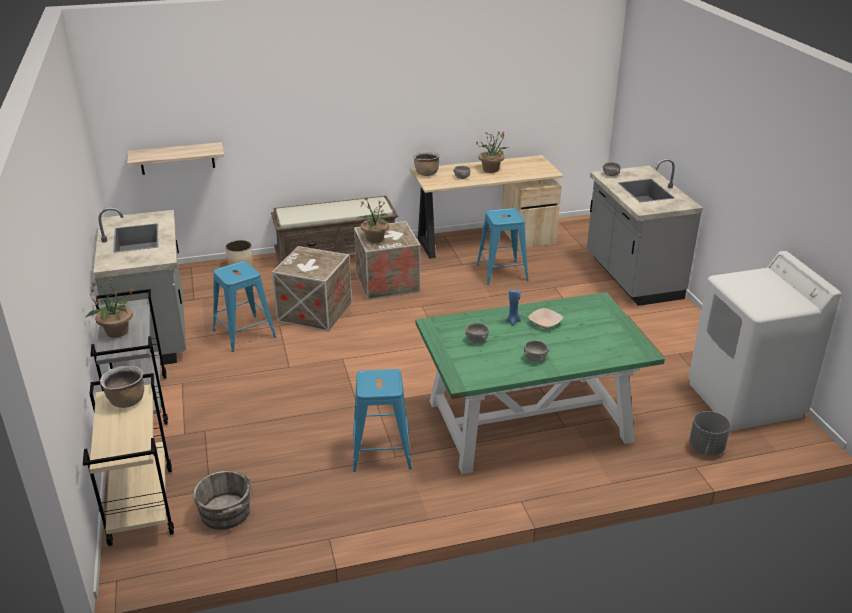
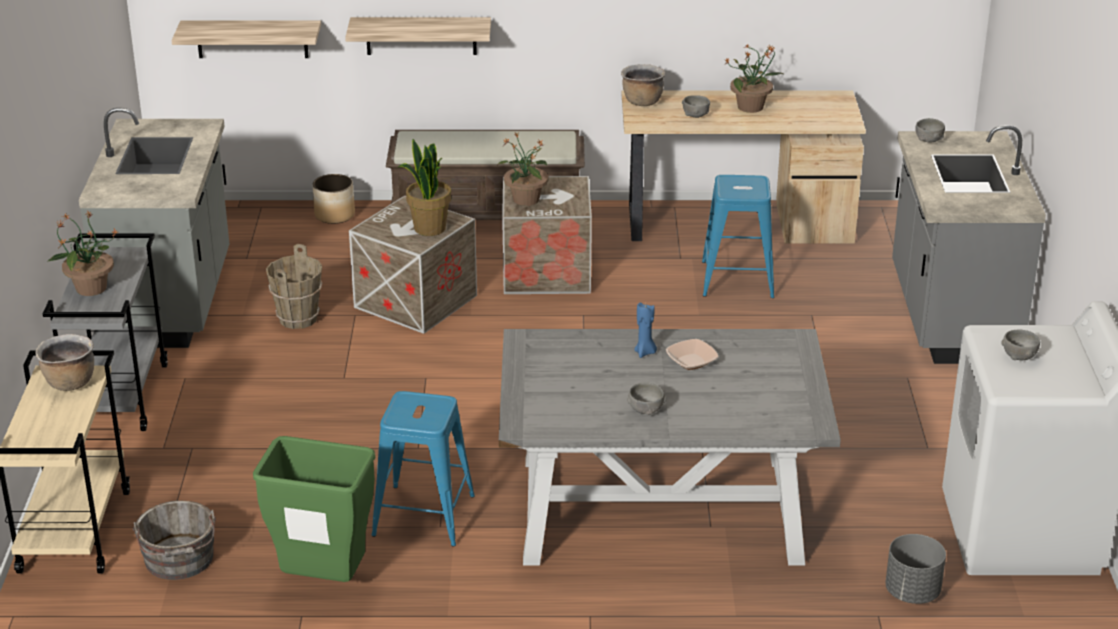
camera: 15 degrees right, 0 degrees up
blue stool [213,261,276,352] -> brown bucket [266,244,323,329]
green dining table [416,292,665,474] -> grey dining table [499,329,841,566]
grey bowl [465,323,489,343] -> grey bowl moved to [1001,329,1040,360]
none -> green trash can [253,436,375,582]
none -> shelf [345,17,491,55]
none -> potted plant [398,139,451,236]

